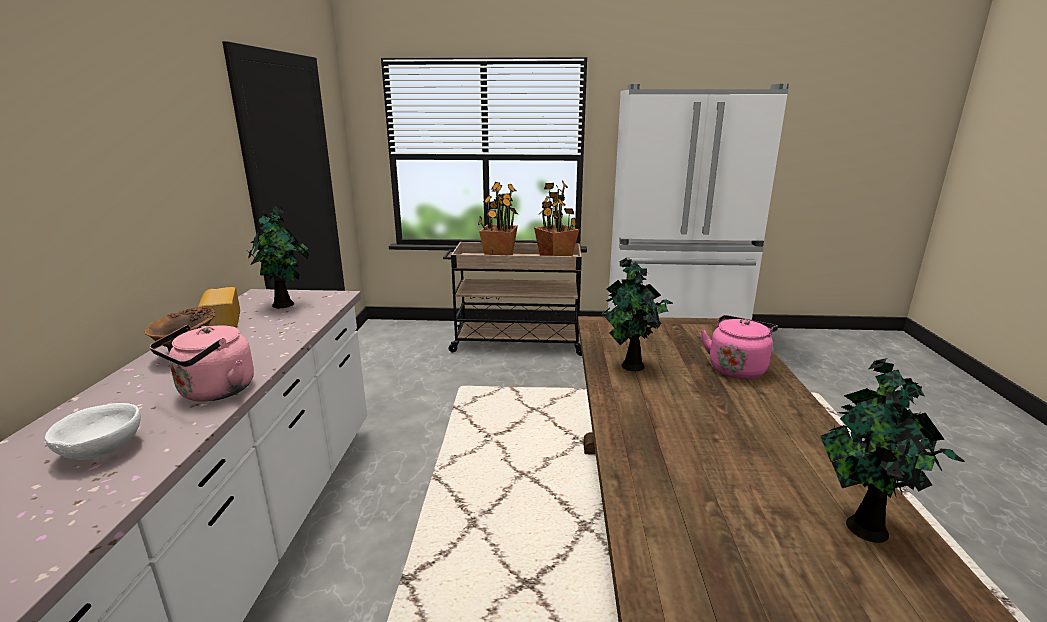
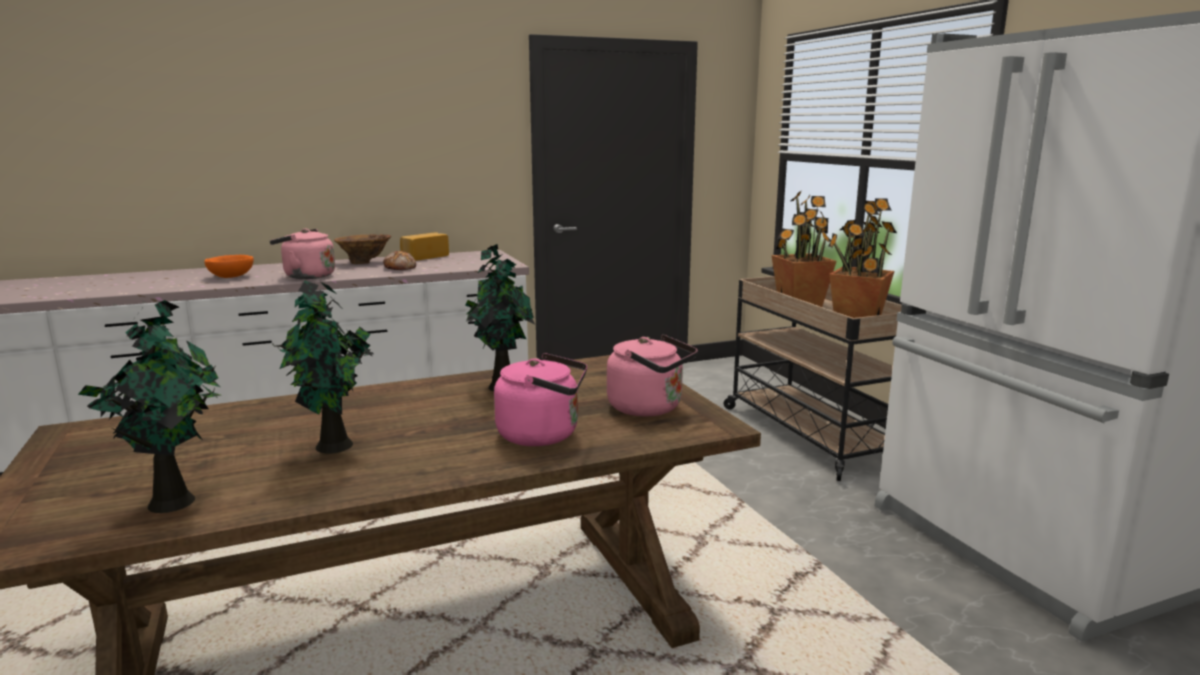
camera: 65 degrees right, 5 degrees down
white bowl [45,403,141,460] -> orange bowl [204,255,254,278]
potted plant [248,206,309,308] -> potted plant moved to [273,281,373,453]
none -> bread [383,251,416,270]
none -> pink kettle [607,334,698,417]

